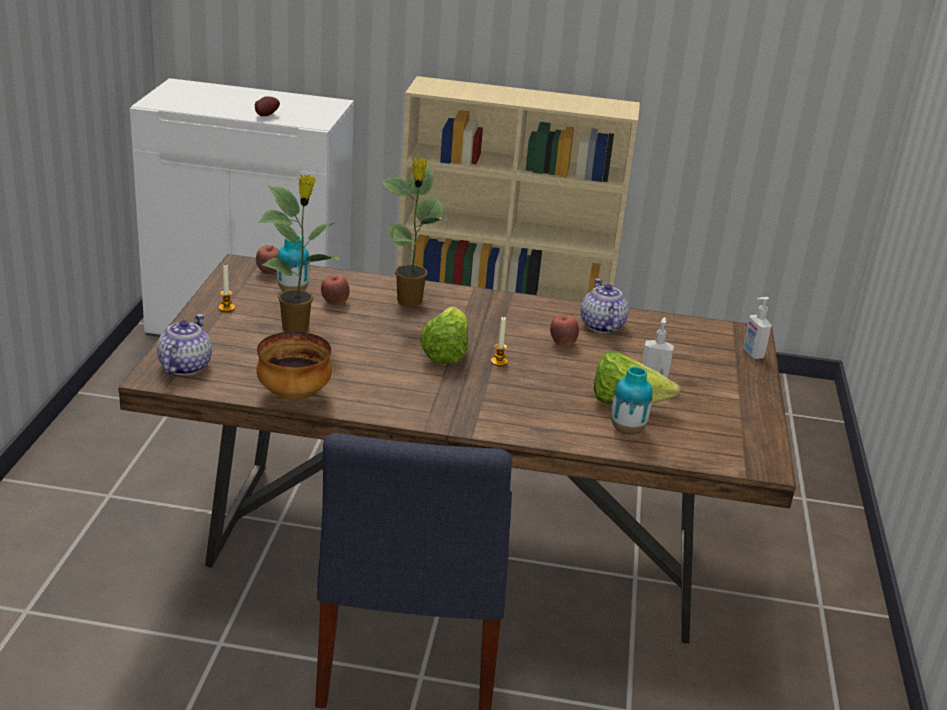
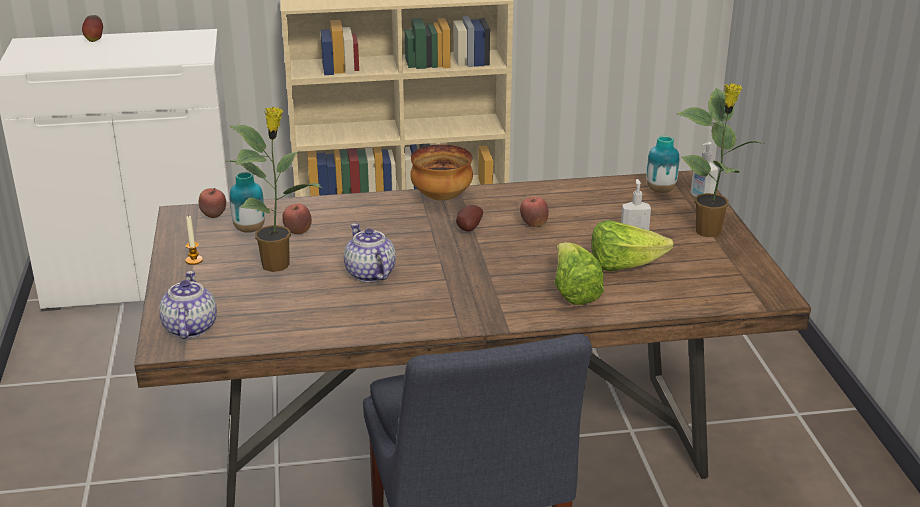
camera: 15 degrees left, 0 degrees up
potato [255,97,280,116] -> potato moved to [456,205,483,232]
bowl [256,332,332,400] -> bowl moved to [410,144,473,201]
potted plant [381,158,447,307] -> potted plant moved to [677,83,761,237]
lettuce [420,307,468,364] -> lettuce moved to [554,242,604,305]
candle [491,317,508,366] -> none
teapot [581,279,629,333] -> teapot moved to [344,223,396,283]
vase [611,366,653,435] -> vase moved to [646,136,679,193]
none -> apple [82,15,103,42]

